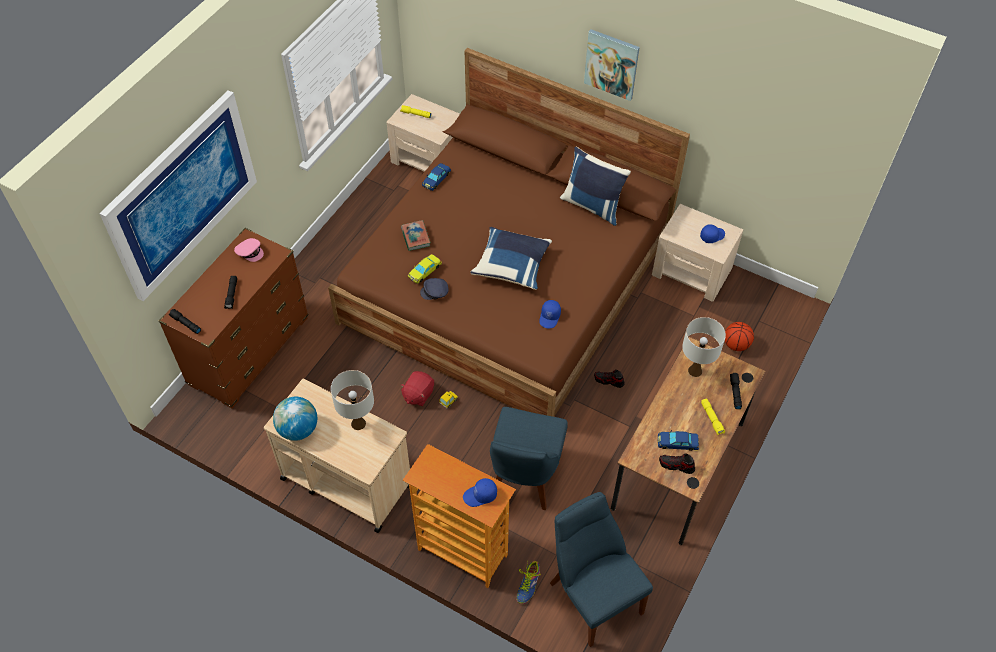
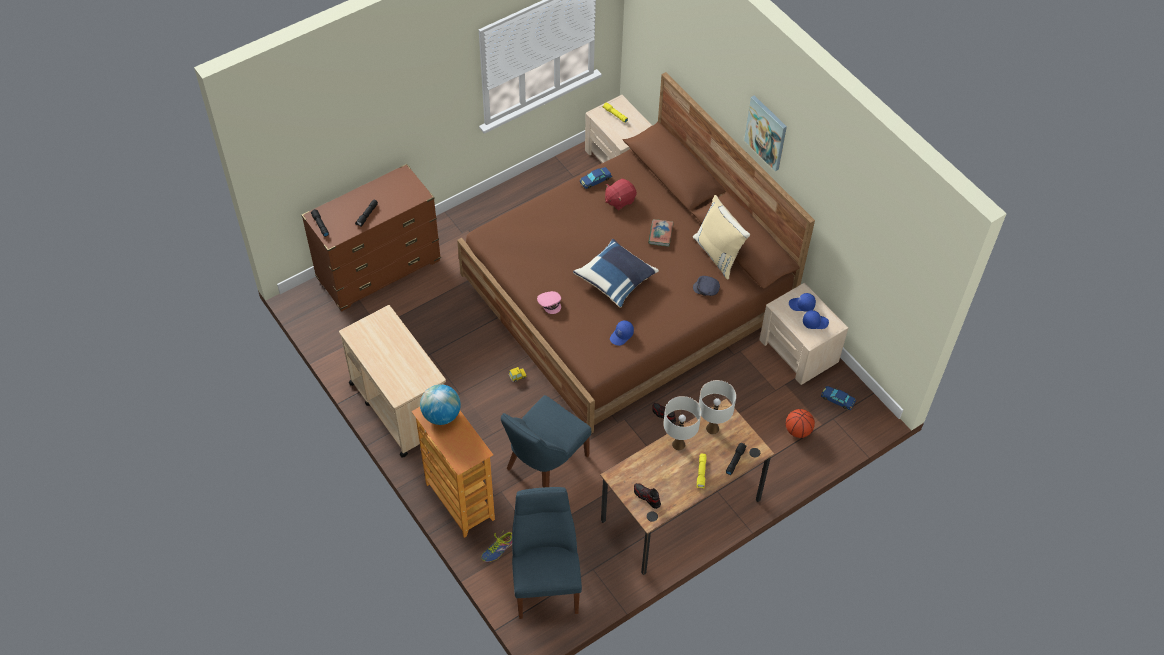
camera: 25 degrees right, 0 degrees up
picture [99,90,257,301] -> none
pink cap [234,238,264,262] -> pink cap moved to [537,291,561,314]
globe [273,397,317,441] -> globe moved to [420,384,461,425]
white table lamp [331,370,374,430] -> white table lamp moved to [663,396,701,450]
red plush toy [400,371,434,406] -> red plush toy moved to [605,179,637,210]
book [401,220,431,251] -> book moved to [648,219,674,247]
yellow toy car [408,254,442,284] -> none
grey cap [420,278,449,300] -> grey cap moved to [693,276,720,296]
blue cap [463,478,497,507] -> blue cap moved to [789,293,816,312]
blue pillow [560,147,631,226] -> beige pillow [693,195,750,280]
blue toy car [657,430,699,451] -> blue toy car moved to [821,386,856,410]

